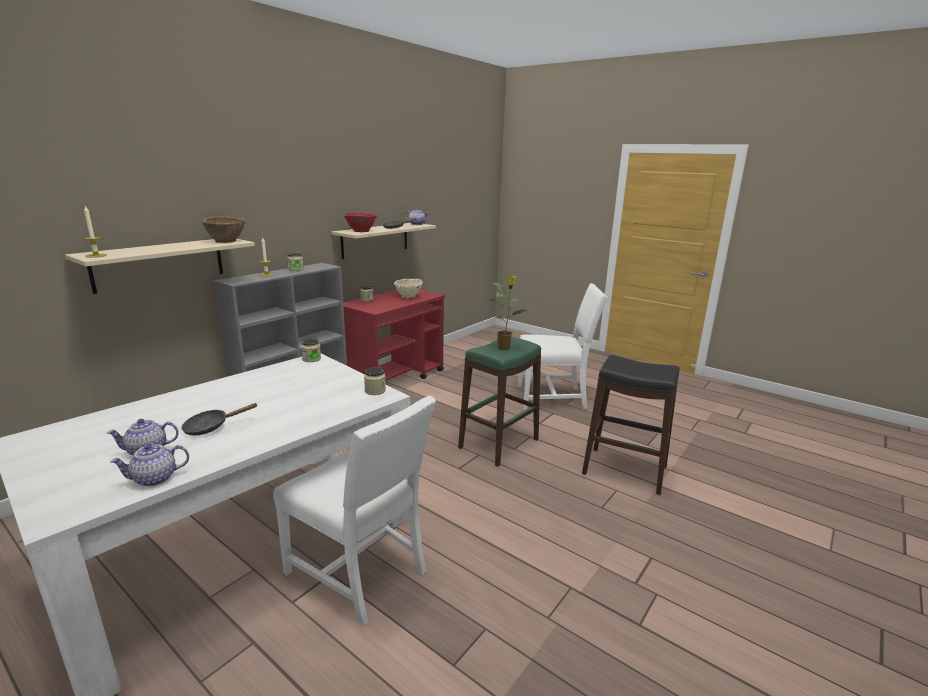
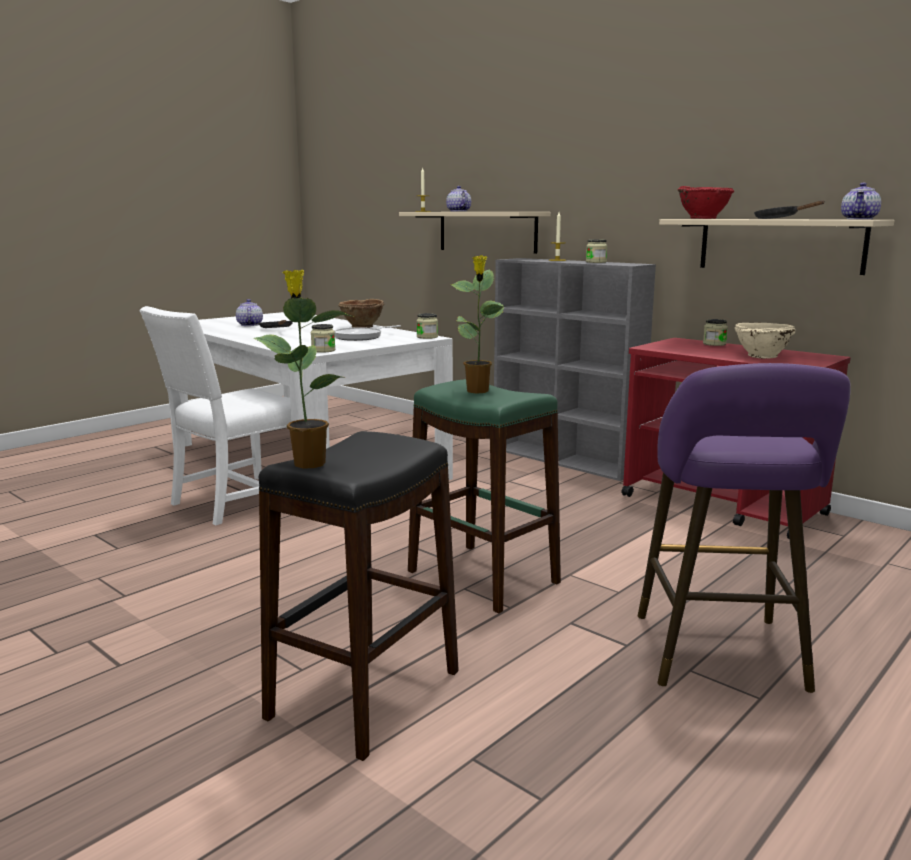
camera: 95 degrees right, 5 degrees down
teapot [110,444,189,487] -> teapot moved to [446,186,471,212]
brown bowl [202,217,245,243] -> brown bowl moved to [338,299,384,328]
white chair [518,283,608,410] -> purple stool [638,363,851,693]
none -> potted plant [254,270,355,469]
none -> frying pan [334,325,401,341]

